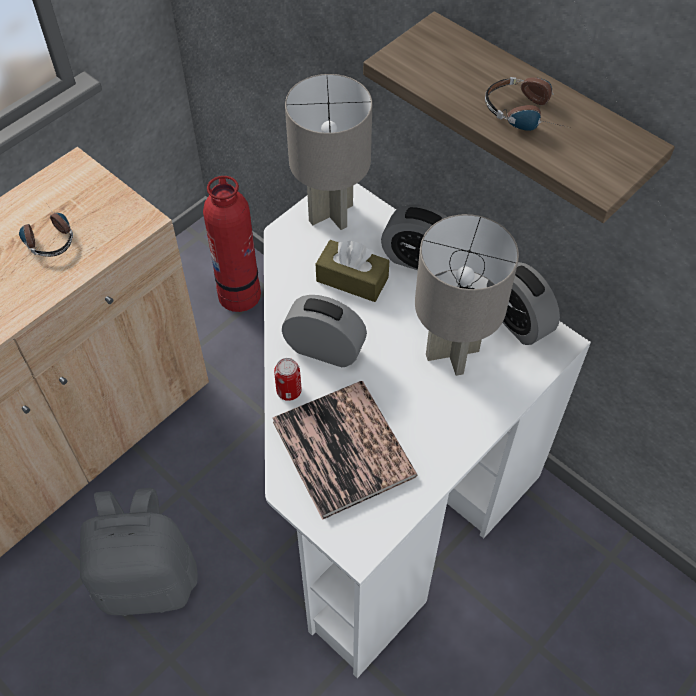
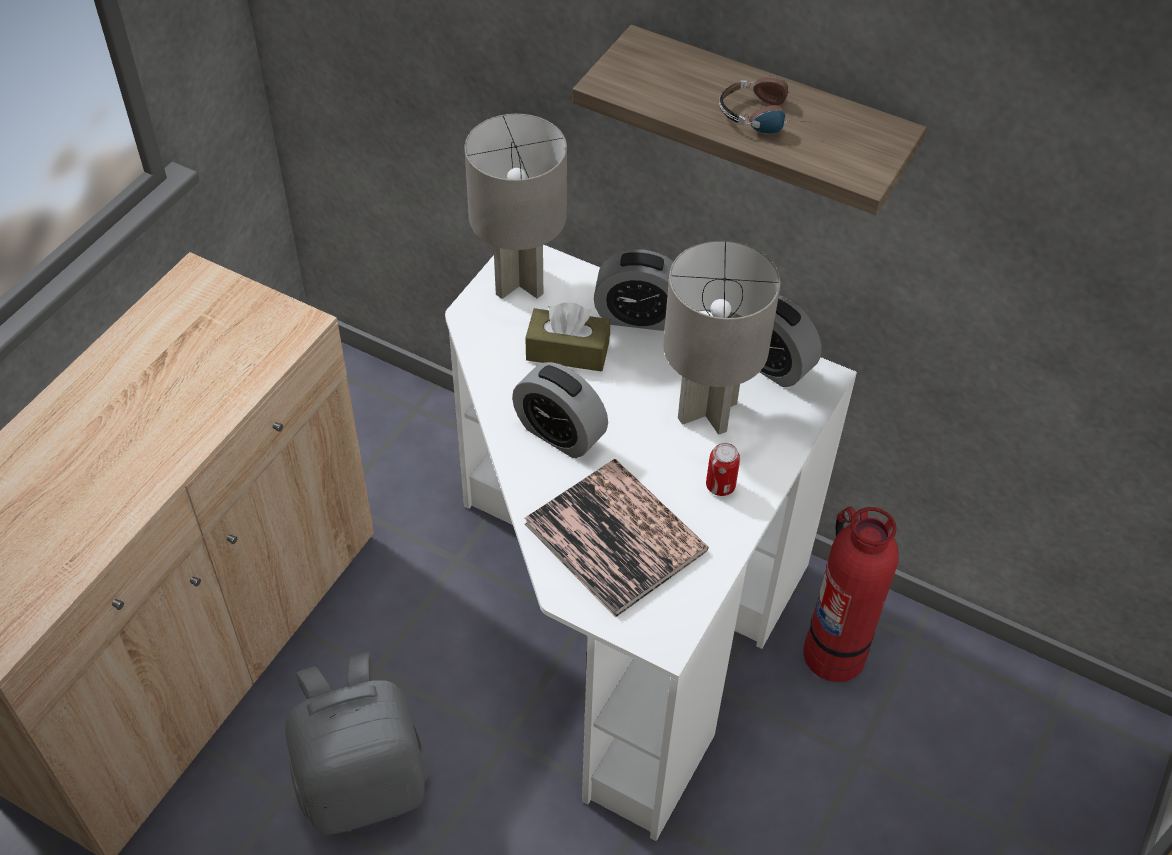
camera: 15 degrees left, 5 degrees down
headphones [19,204,73,257] -> none
fire extinguisher [203,176,261,312] -> fire extinguisher moved to [803,507,899,682]
can [274,358,302,401] -> can moved to [706,443,740,496]
alarm clock [282,295,367,367] -> alarm clock turned 150 degrees counterclockwise [512,362,608,458]

